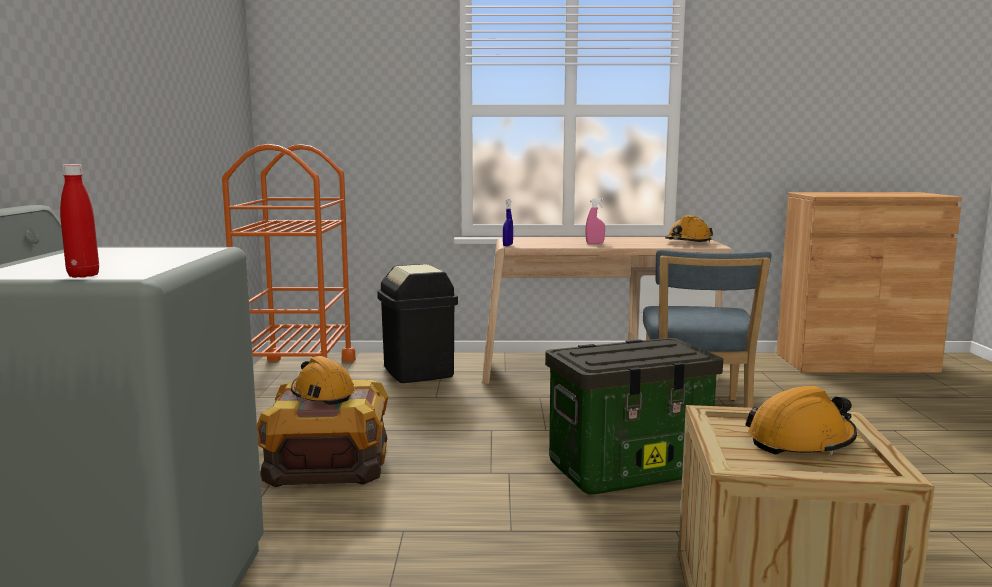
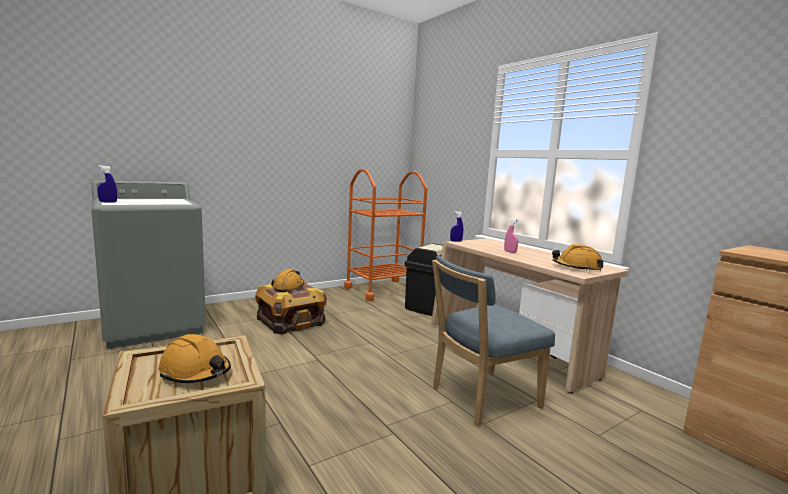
camera: 55 degrees right, 0 degrees up
red bottle [60,164,99,278] -> blue spray bottle [98,165,117,202]
storage box [545,338,723,495] -> none

